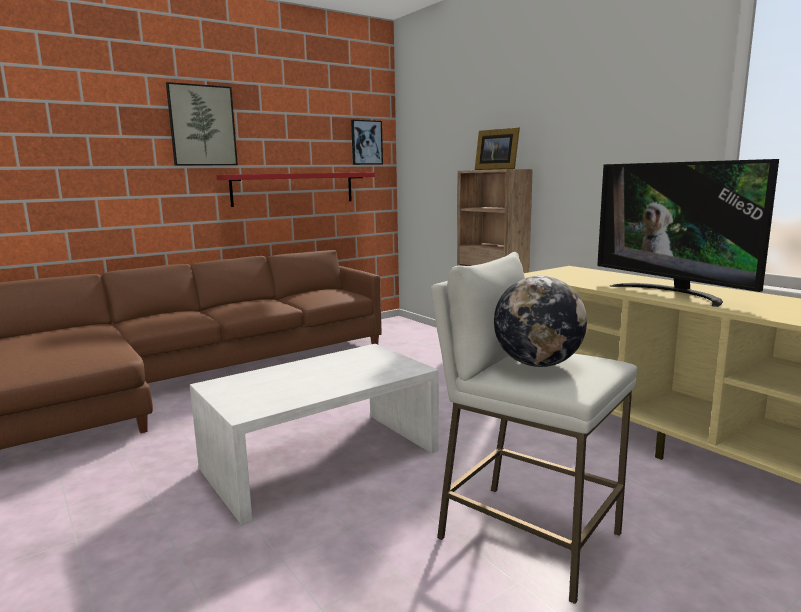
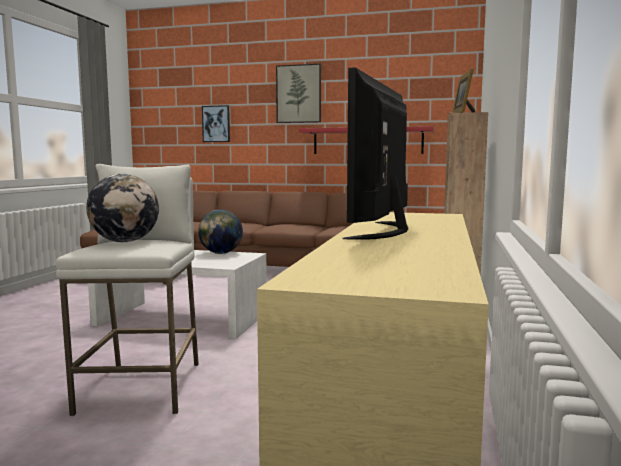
camera: 50 degrees right, 5 degrees down
picture [351,120,383,165] -> picture moved to [202,105,230,142]
none -> globe [198,209,243,254]

